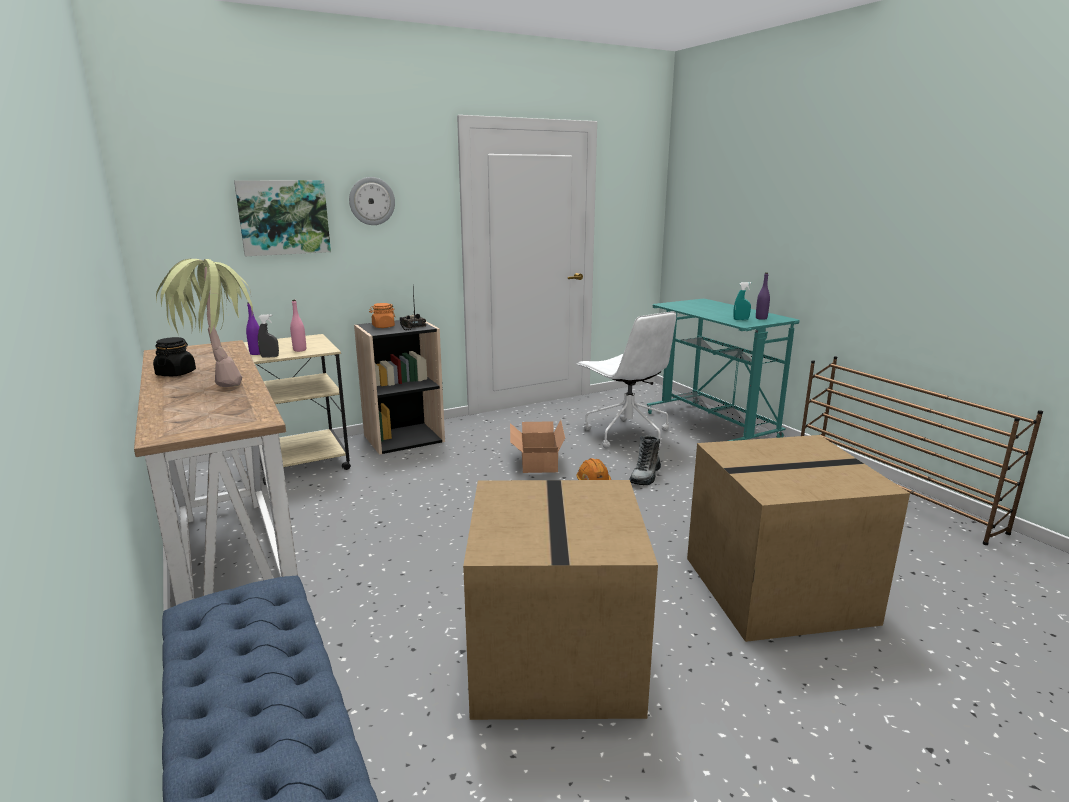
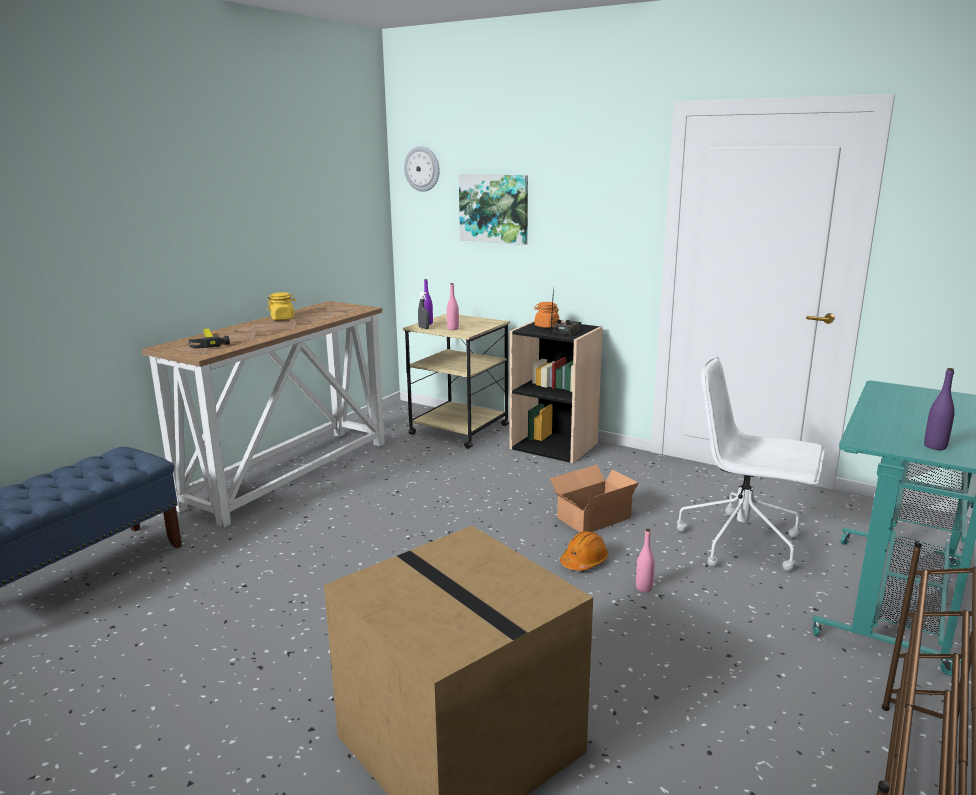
camera: 60 degrees right, 0 degrees up
black jar [153,337,196,377] -> yellow jar [267,292,296,320]
potted plant [156,259,253,387] -> none
wall clock [349,177,395,225] -> wall clock moved to [404,146,440,192]
cardboard box [463,480,658,720] -> none
white office chair [577,311,676,448] -> white office chair turned 90 degrees clockwise [677,357,825,571]
boot [629,436,661,485] -> pink bottle [636,529,655,592]
turquoise spray bottle [733,282,751,320] -> none
none -> hammer [189,328,230,348]

